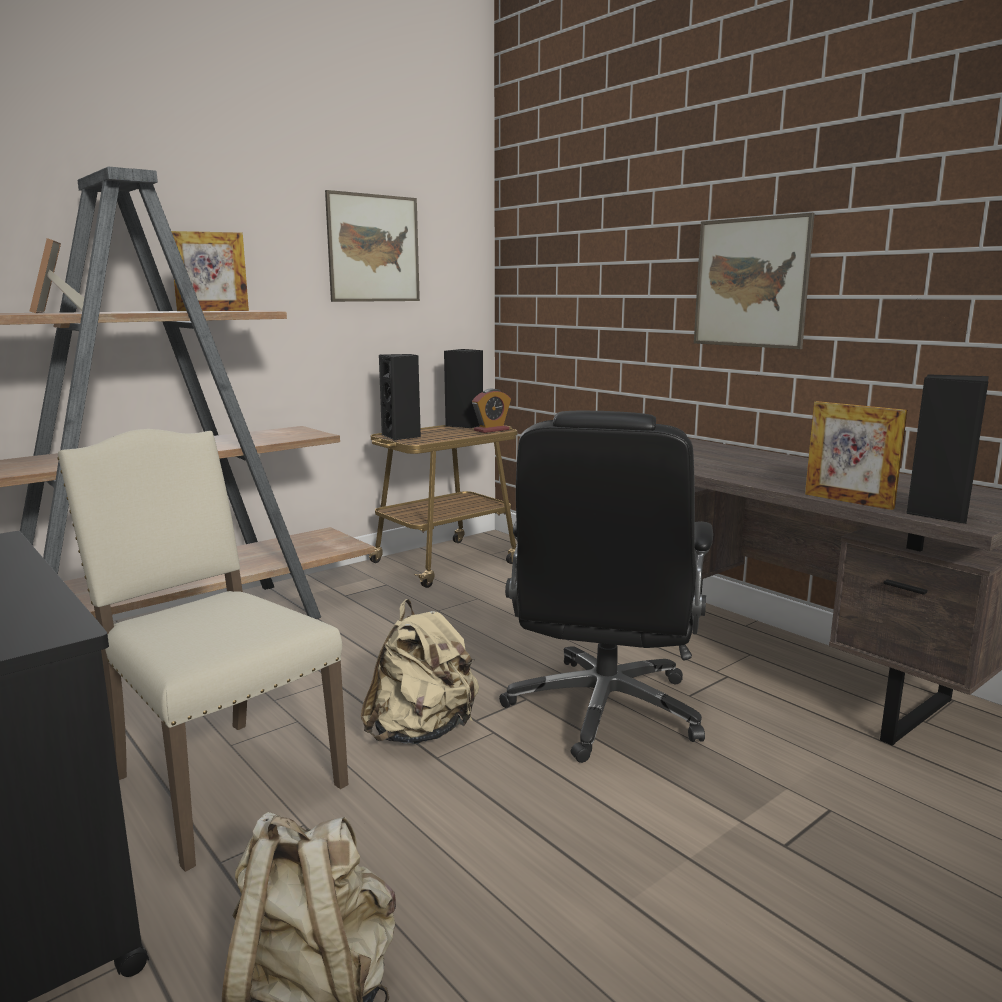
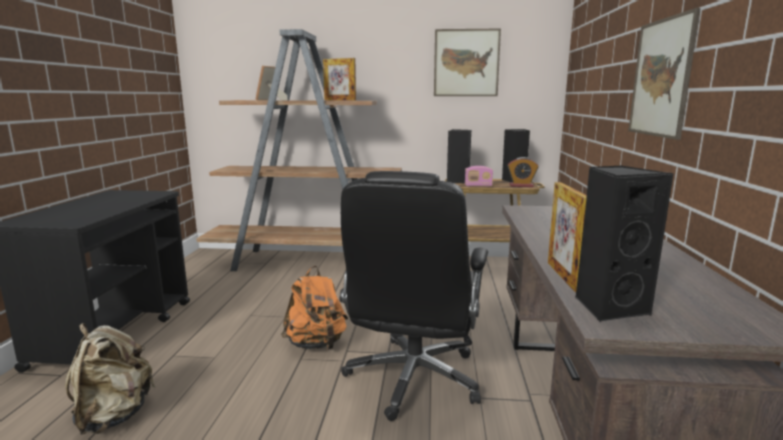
camera: 45 degrees right, 0 degrees up
beige chair [58,429,348,872] -> none
beige backpack [361,599,479,744] -> orange backpack [281,266,348,350]
black office chair [499,411,713,763] -> black office chair turned 45 degrees counterclockwise [339,171,488,421]
none -> radio [465,166,493,187]

